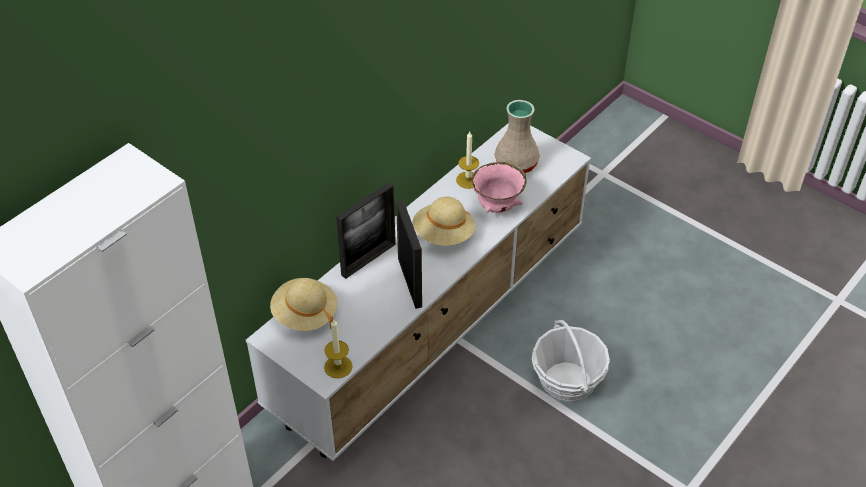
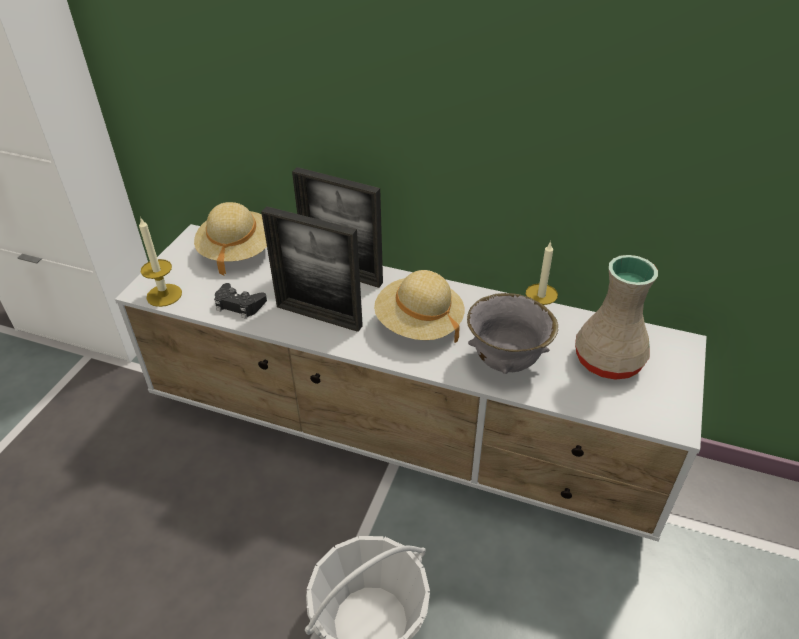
camera: 70 degrees right, 5 degrees down
picture frame [396,199,422,309] -> picture frame turned 60 degrees clockwise [261,206,363,332]
pink bowl [472,162,526,213] -> grey bowl [467,293,558,374]
none -> black game controller [214,283,267,319]

